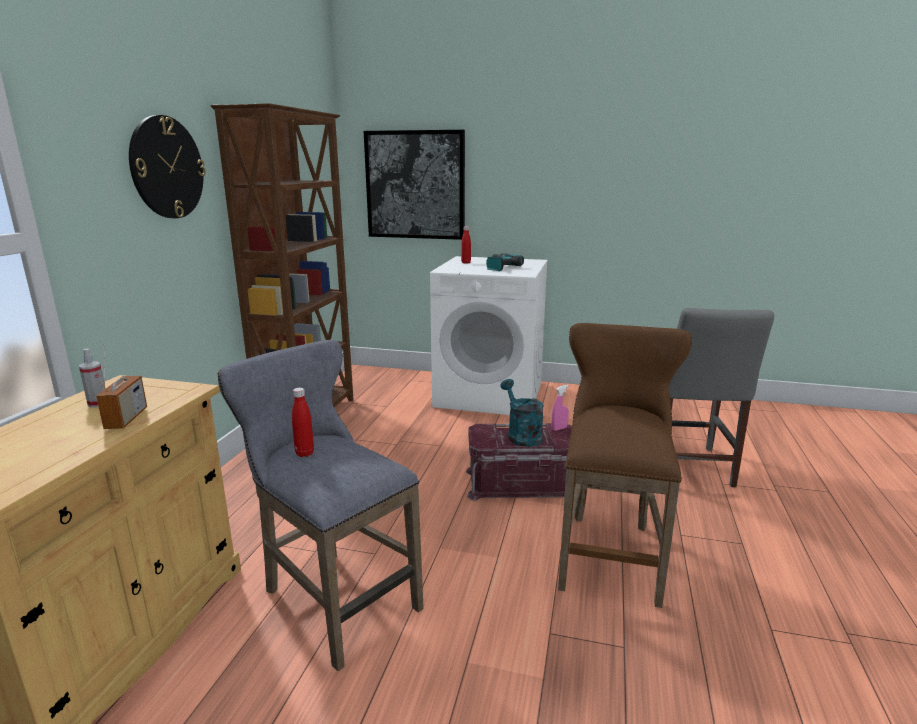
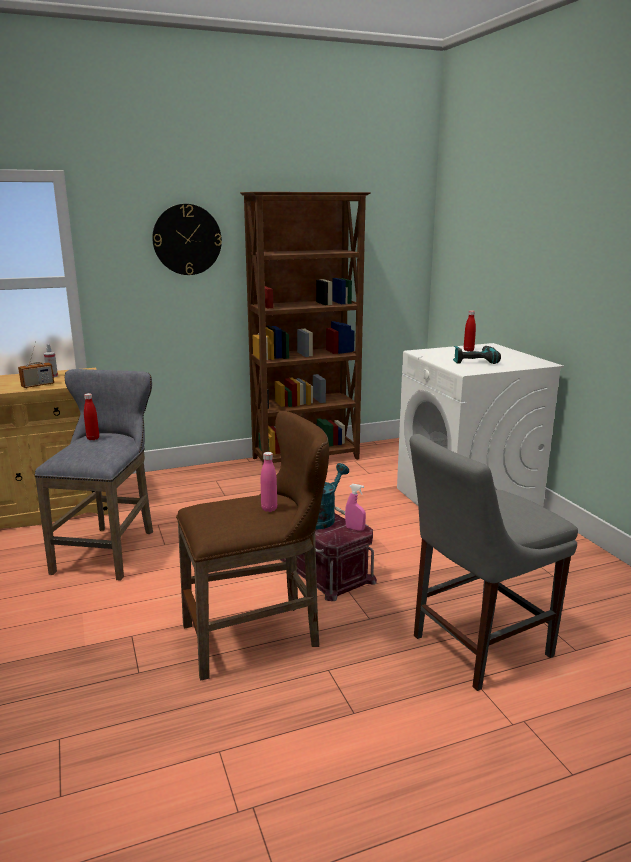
camera: 55 degrees right, 0 degrees up
picture [364,130,465,240] -> none
none -> pink bottle [261,452,277,512]

